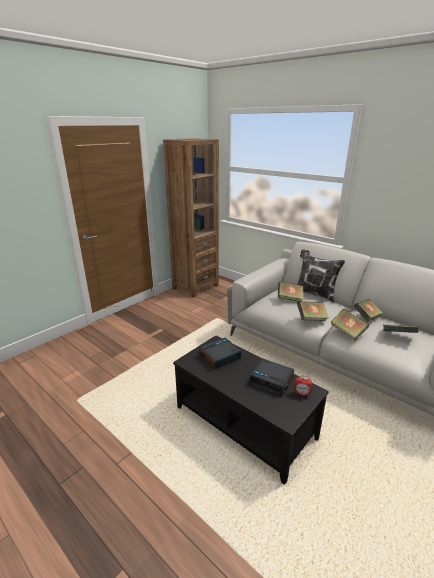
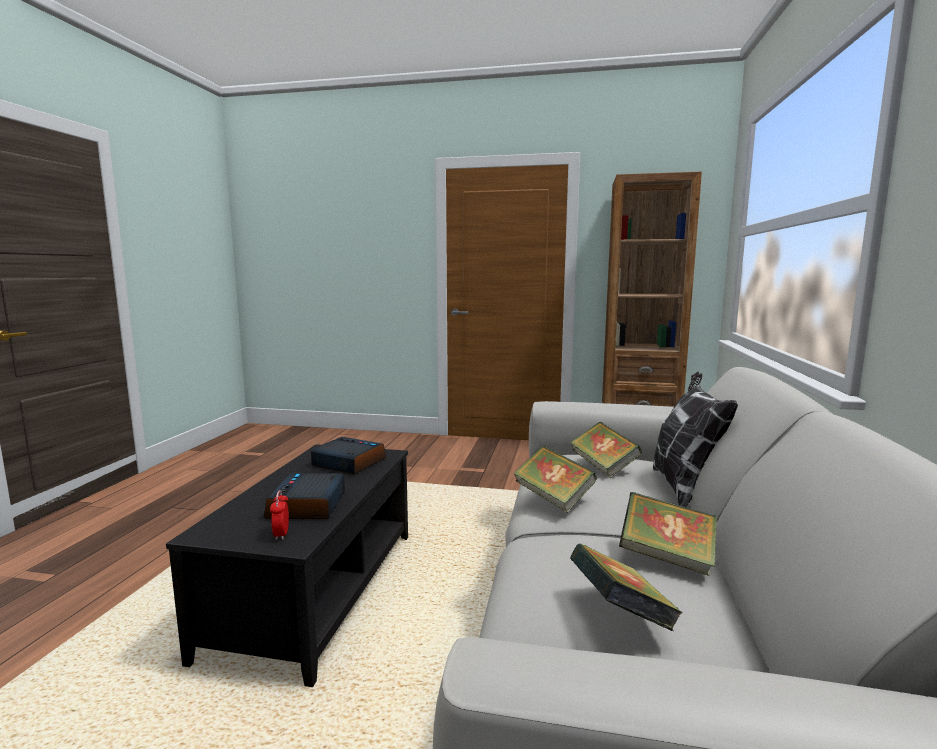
camera: 60 degrees right, 15 degrees down
book [331,309,369,341] -> none

